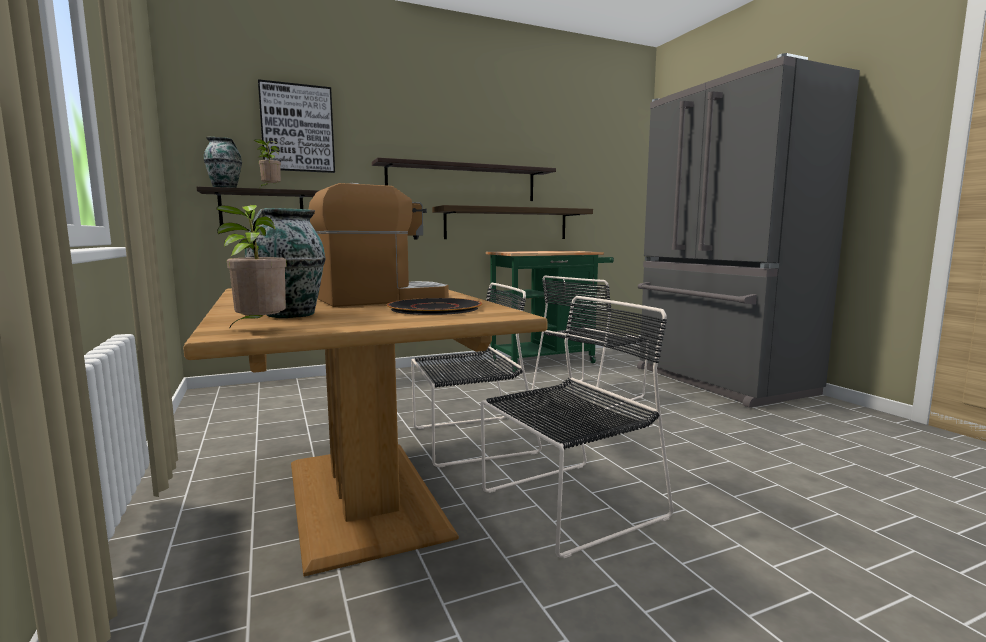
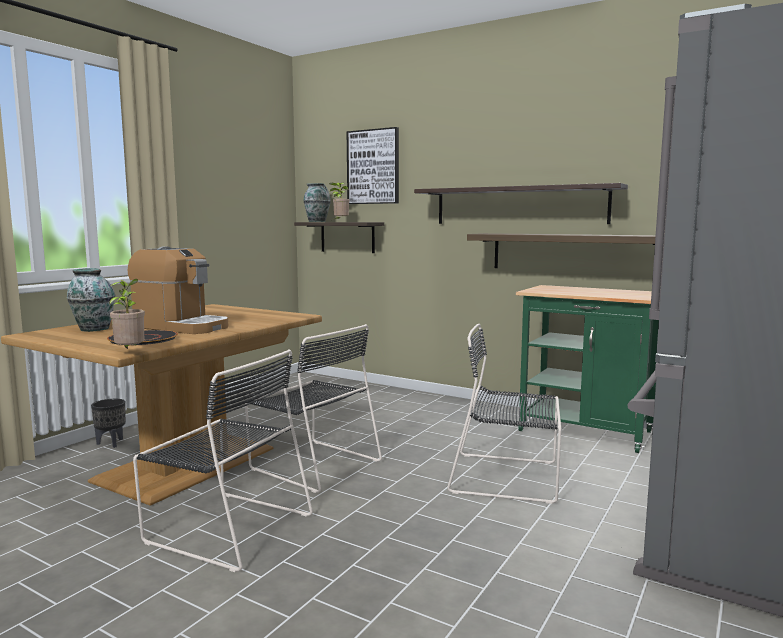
camera: 55 degrees right, 0 degrees up
potted plant [217,205,287,329] -> potted plant moved to [109,279,145,349]
none -> black planter [91,399,126,448]

